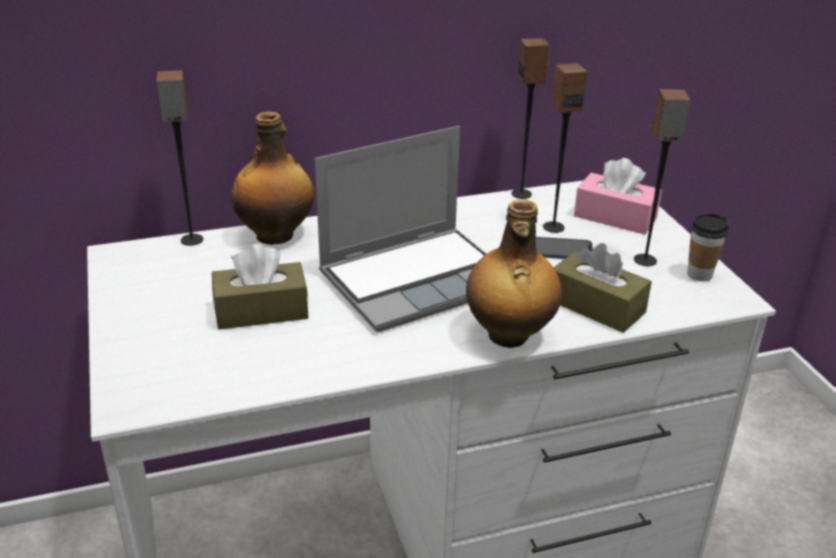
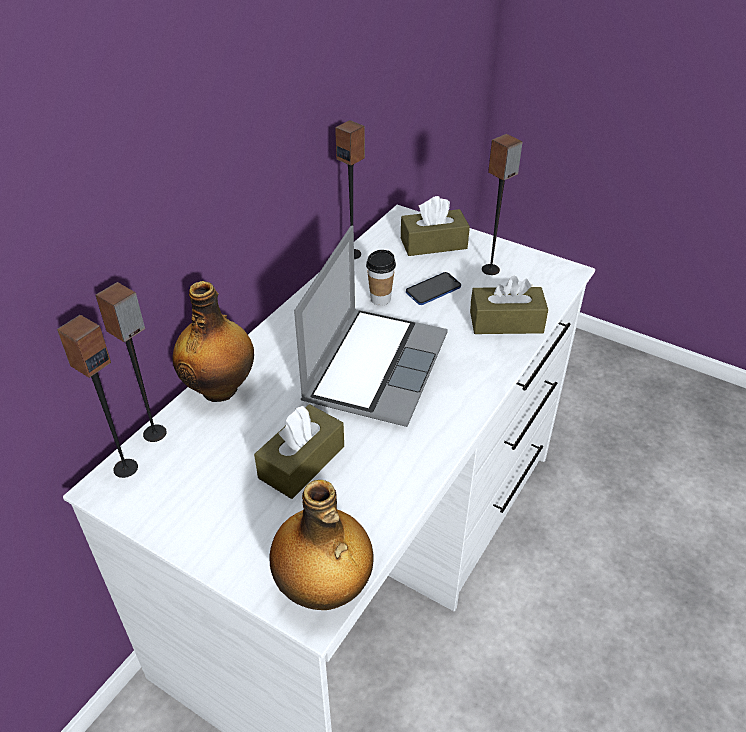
camera: 40 degrees left, 10 degrees up
bottle [466,200,562,348] -> bottle moved to [270,480,374,610]
speaker [543,63,587,233] -> speaker moved to [57,315,138,478]
pink tissue box [574,158,662,235] -> brown tissue box [401,196,470,256]
cup [687,213,729,281] -> cup moved to [366,250,396,306]

